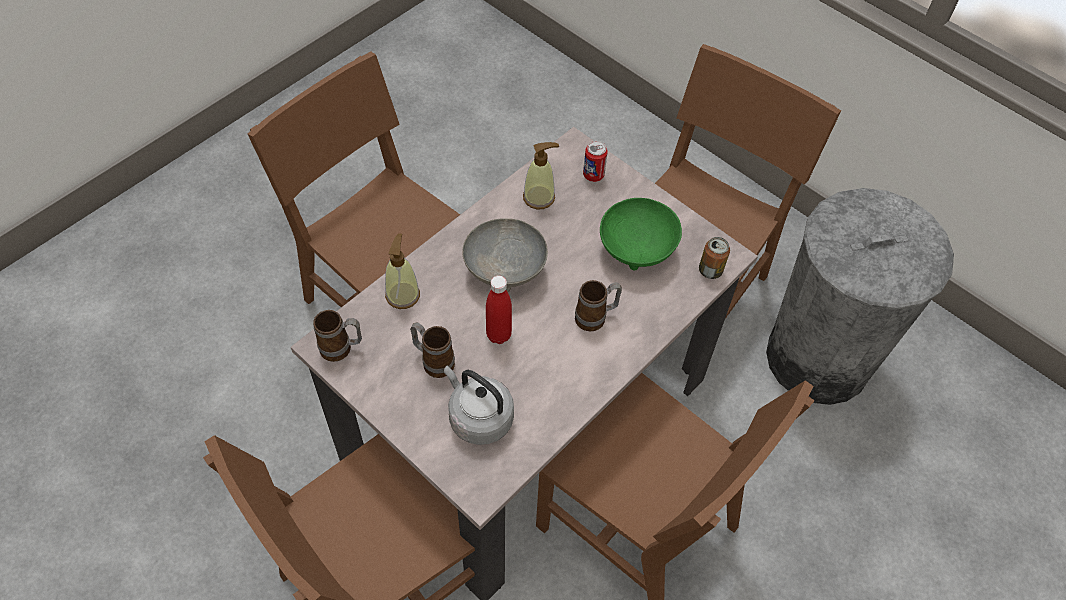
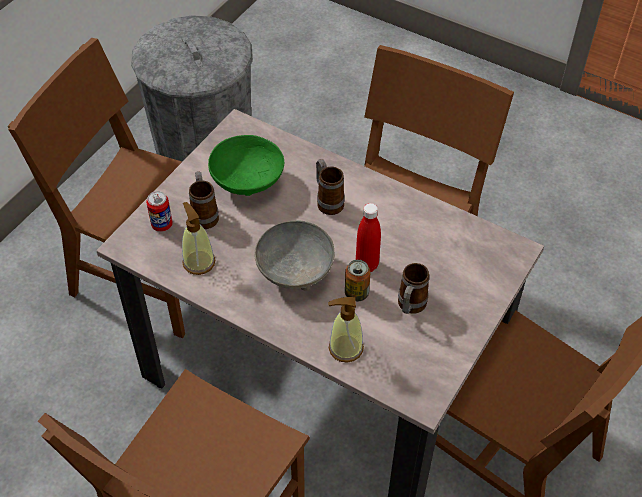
camera: 100 degrees left, 5 degrees down
mug [313,310,362,362] -> mug moved to [189,171,219,229]
grey kettle [444,366,514,445] -> none
can [699,237,730,279] -> can moved to [345,260,371,302]

